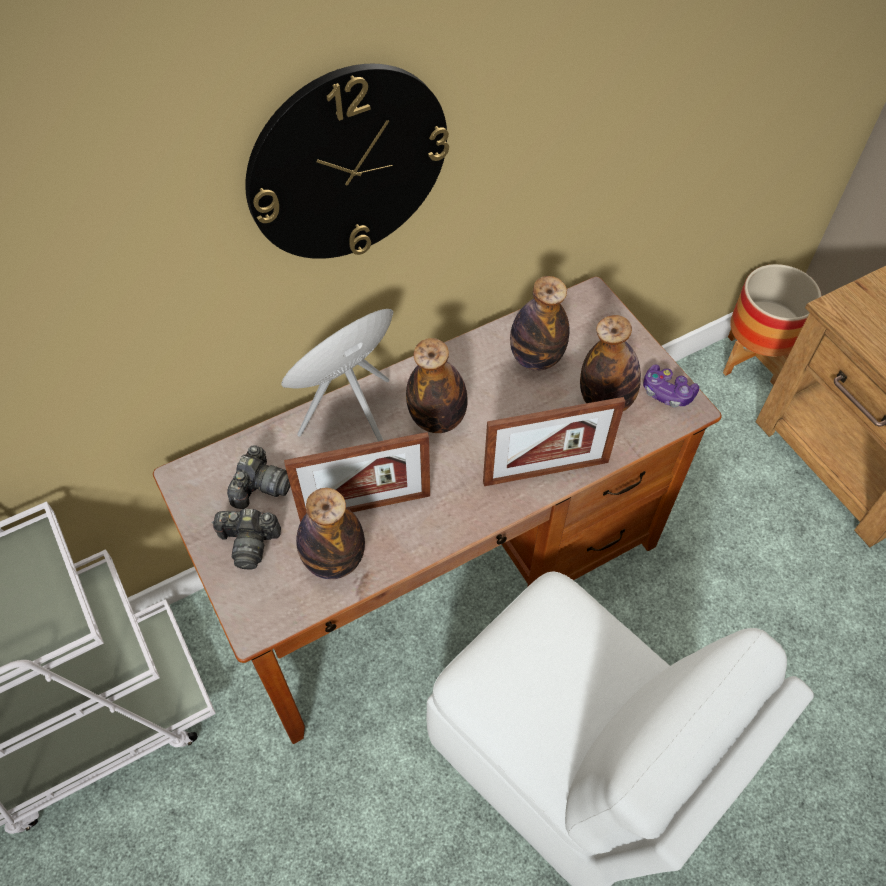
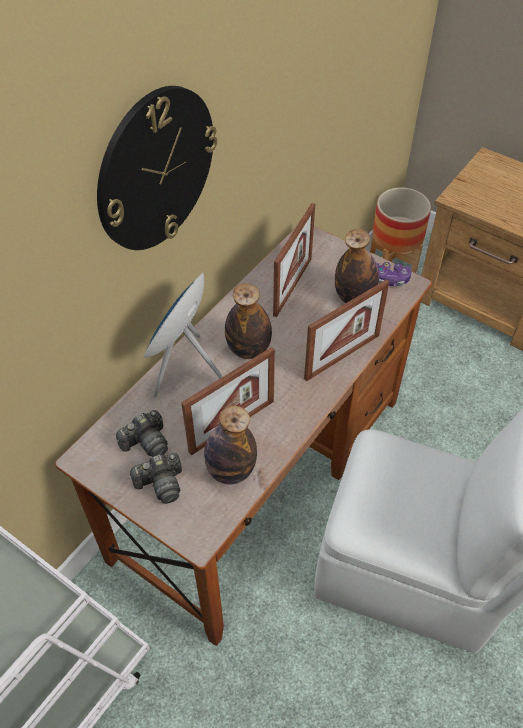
camera: 25 degrees left, 5 degrees down
camera [227,445,291,509] -> camera turned 60 degrees clockwise [116,410,168,457]
bottle [510,276,570,371] -> picture frame [273,203,315,317]

